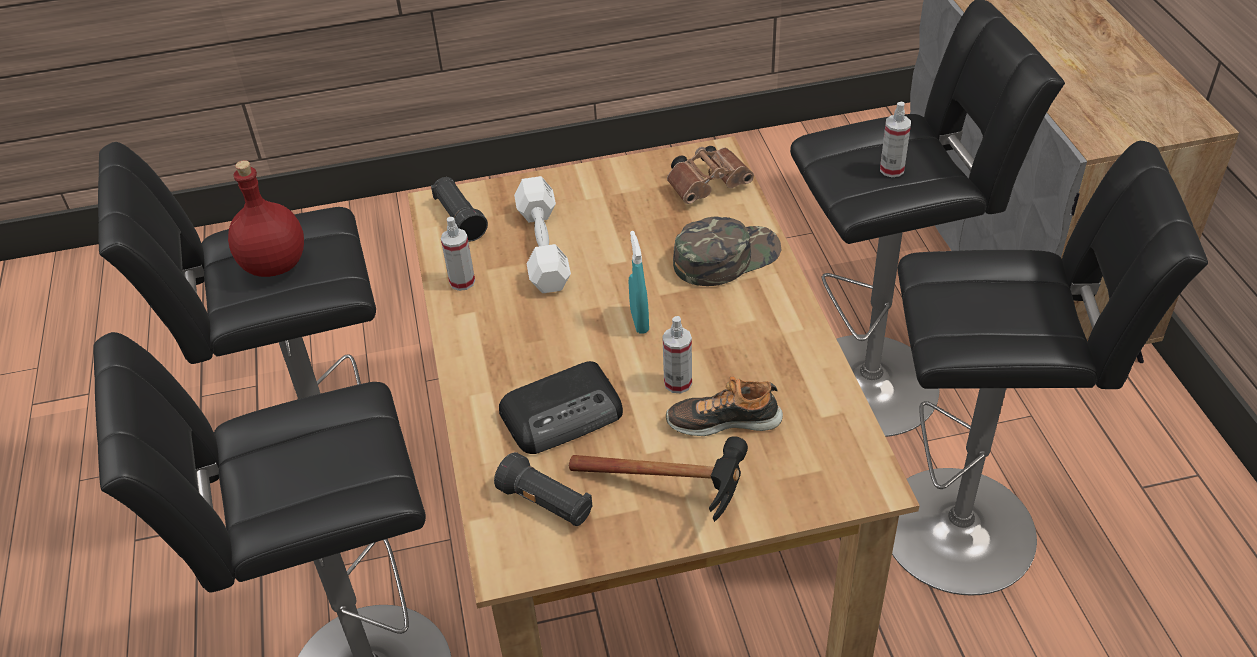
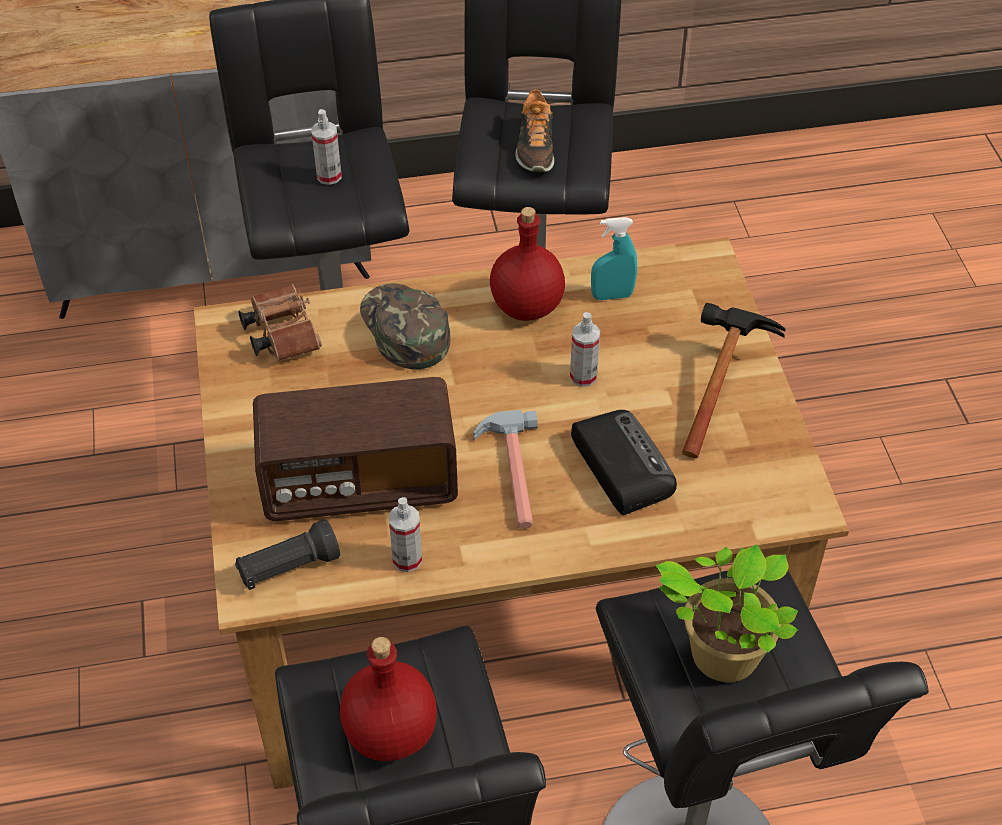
camera: 90 degrees left, 5 degrees up
black flashlight [494,452,593,526] -> none
white dumbbell [514,176,571,293] -> radio [253,377,458,521]
turquoise spray bottle [629,231,649,334] -> turquoise spray bottle moved to [591,217,637,300]
shoe [666,377,783,436] -> shoe moved to [515,88,554,172]
none -> hammer [473,410,538,529]
none -> red bottle [490,207,565,321]
none -> potted plant [656,544,798,682]

